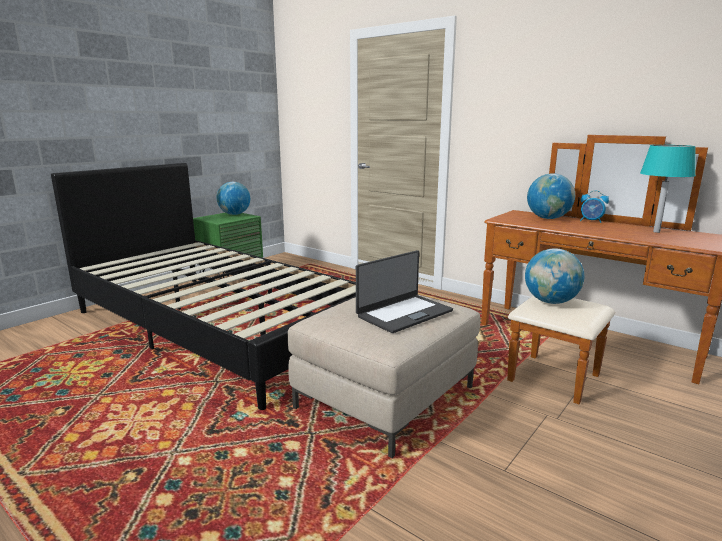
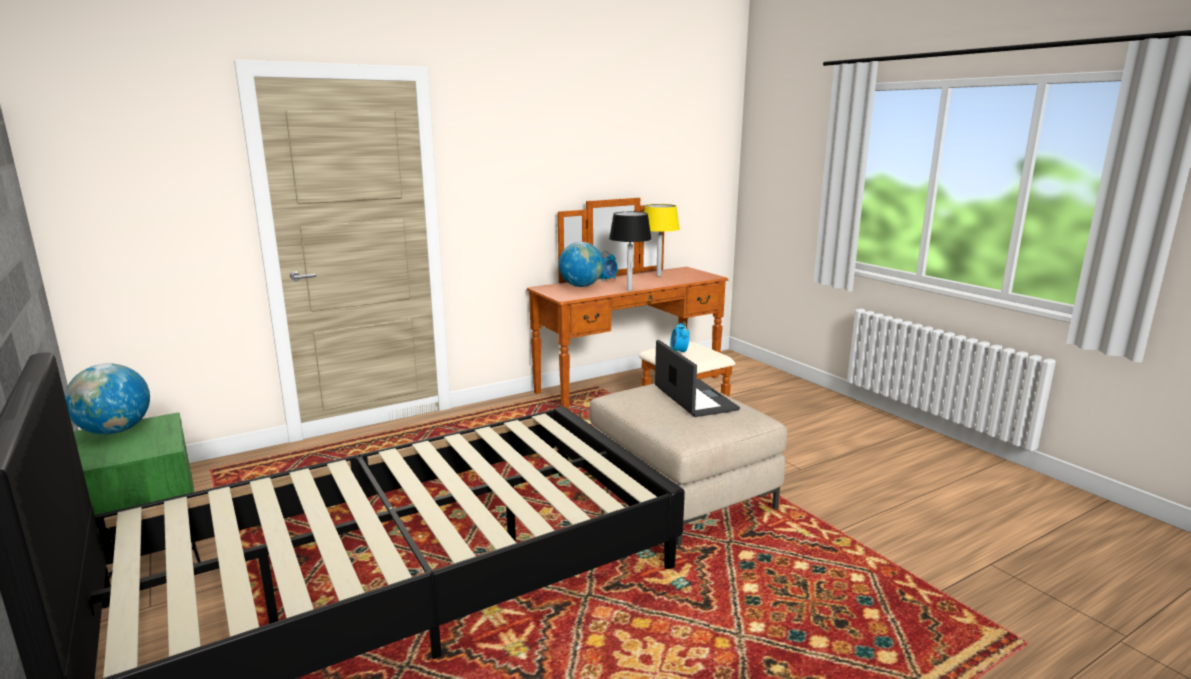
camera: 70 degrees left, 0 degrees up
globe [525,248,584,304] -> alarm clock [670,321,690,352]
turquoise table lamp [640,145,696,233] -> yellow table lamp [644,204,680,276]
none -> black table lamp [609,211,652,290]

